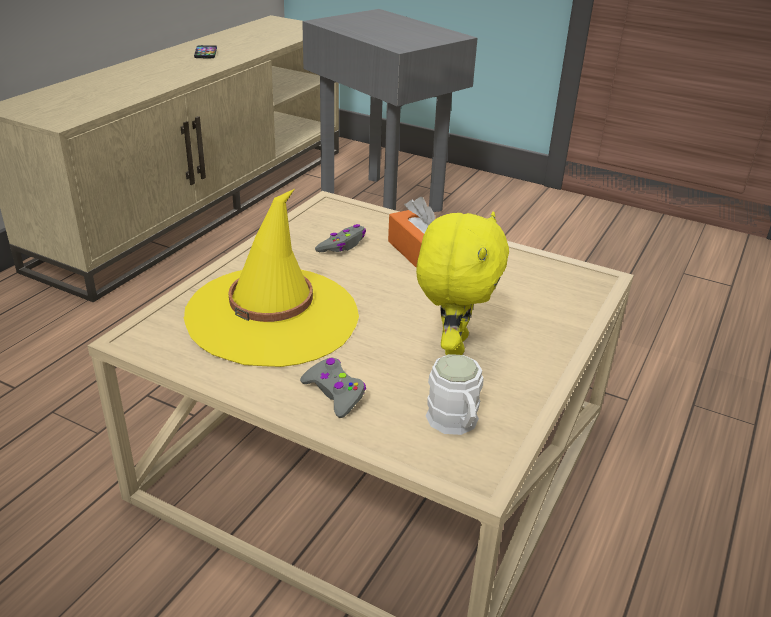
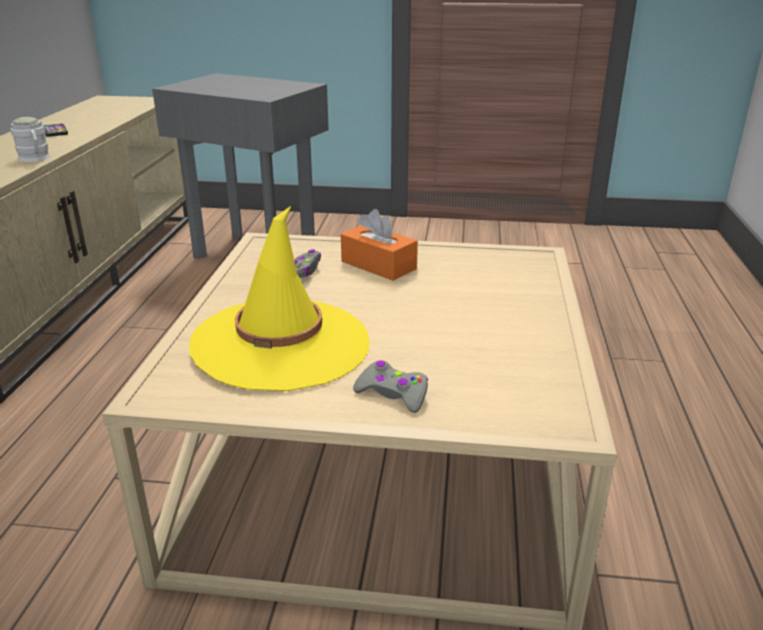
camera: 20 degrees left, 5 degrees down
yellow plush toy [416,211,509,355] -> none
white mug [425,354,484,435] -> white mug moved to [11,117,51,162]

